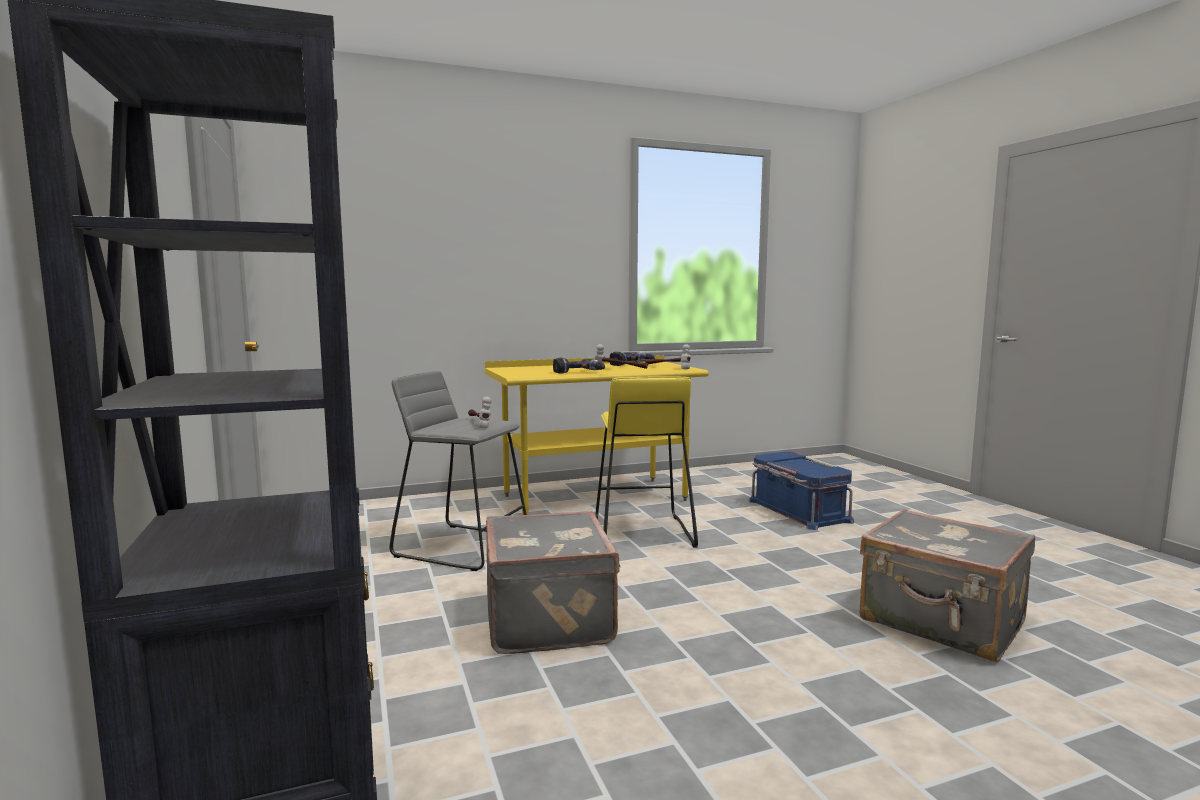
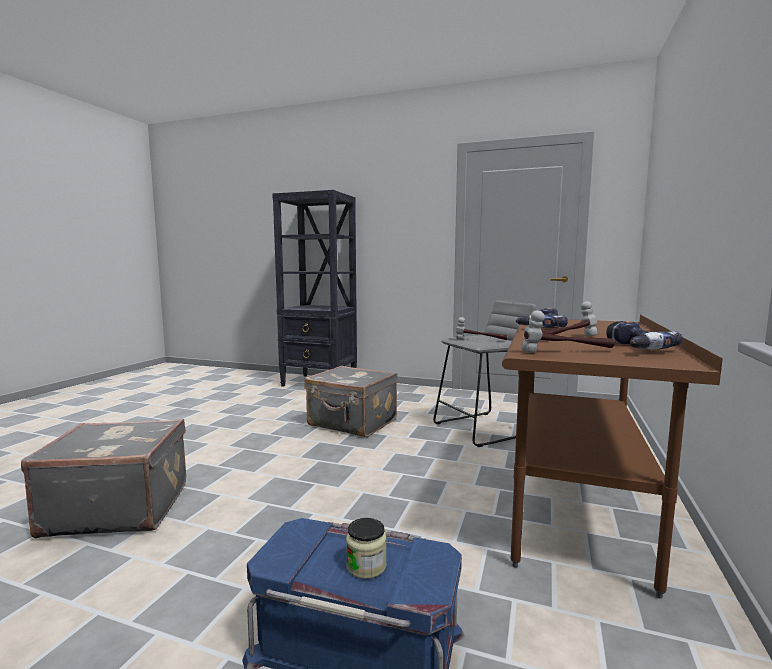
camera: 130 degrees right, 0 degrees up
yellow desk [485,355,709,515] -> brown desk [502,315,723,599]
yellow stool [595,376,698,548] -> none
none -> jar [346,518,387,579]

